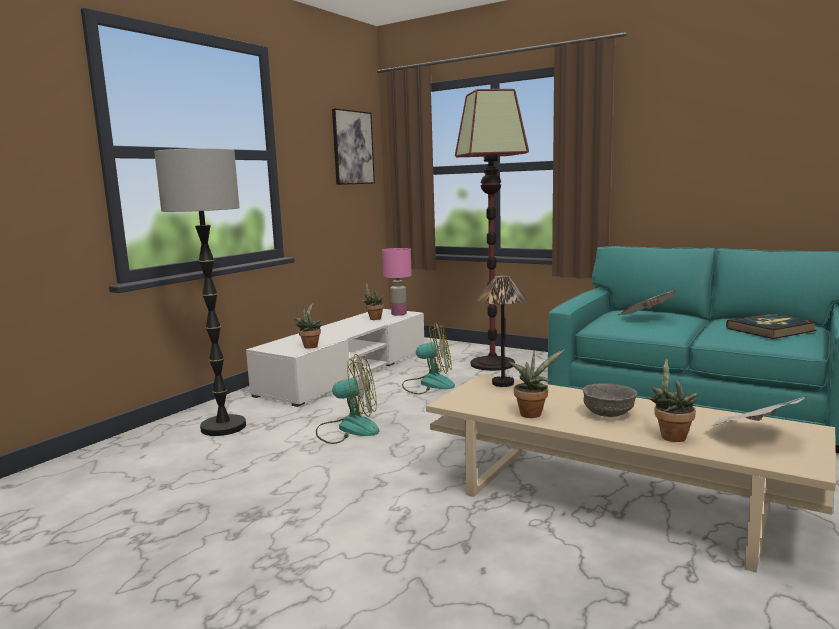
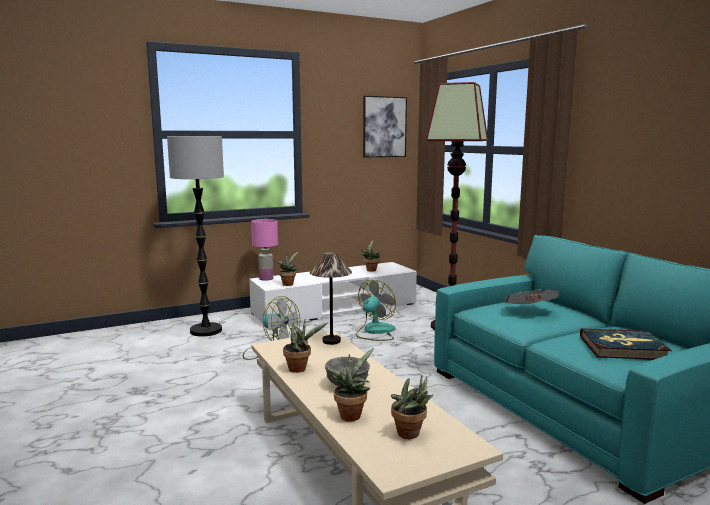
camera: 30 degrees right, 0 degrees up
pink table lamp [382,248,412,316] -> pink table lamp moved to [251,219,278,281]
fan [402,322,455,394] -> fan turned 90 degrees counterclockwise [356,280,396,341]
newspaper [711,397,805,426] -> potted plant [391,375,434,439]

